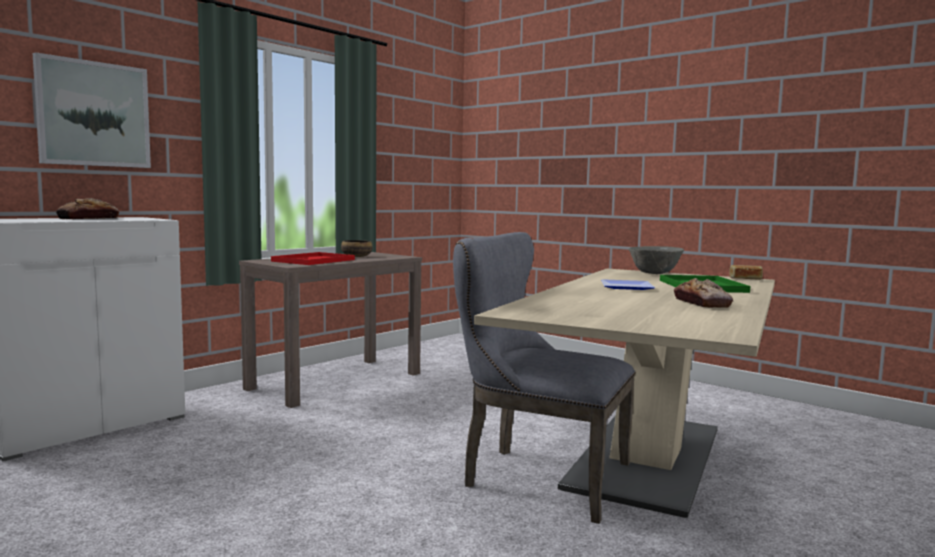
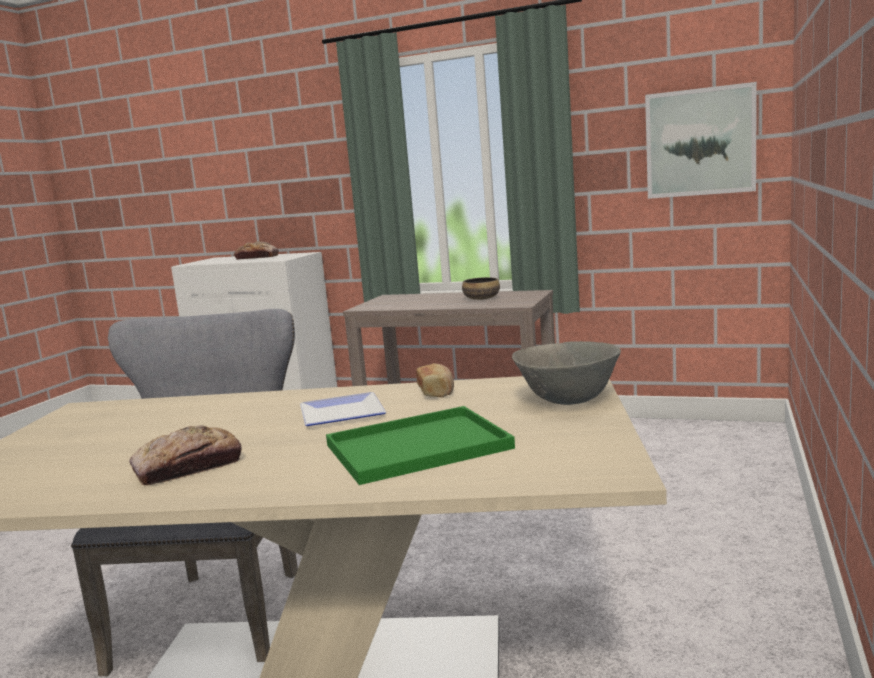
camera: 70 degrees right, 5 degrees up
picture [33,52,151,168] -> picture moved to [645,82,757,199]
red tray [271,252,355,265] -> none
bread [729,265,763,280] -> bread moved to [416,363,454,397]

